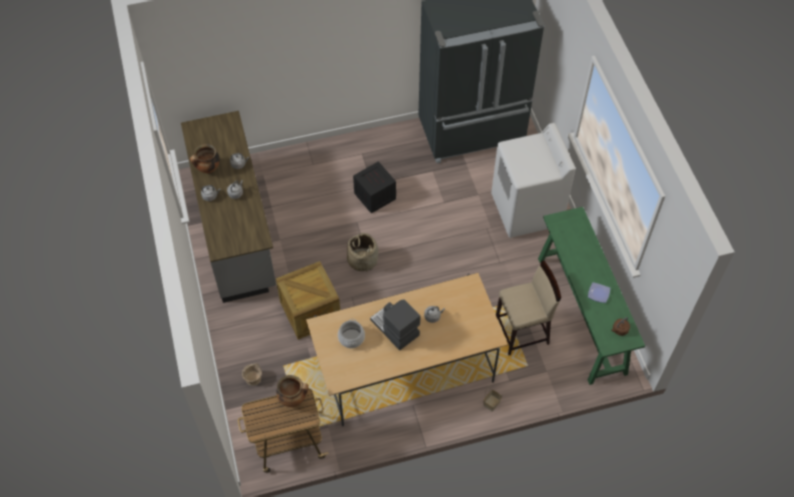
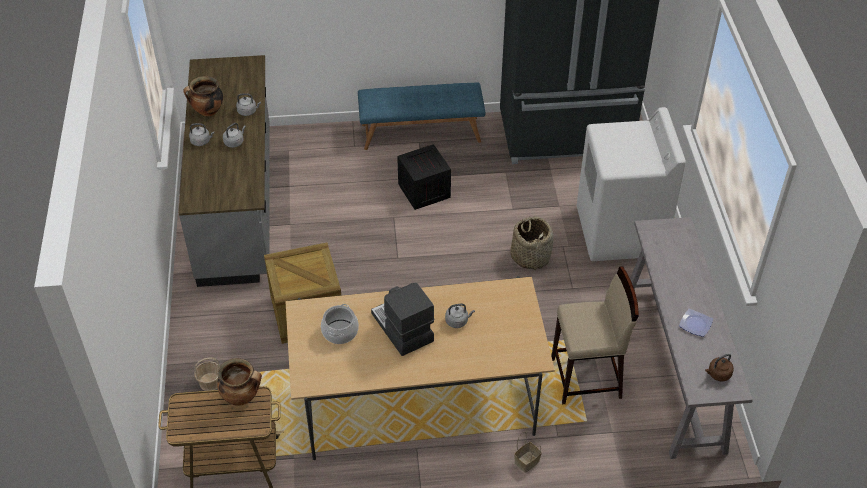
camera: 10 degrees right, 10 degrees down
basket [347,233,378,272] -> basket moved to [510,216,554,270]
green console table [538,207,645,385] -> grey console table [630,217,753,459]
none -> blue bench [358,83,486,150]

